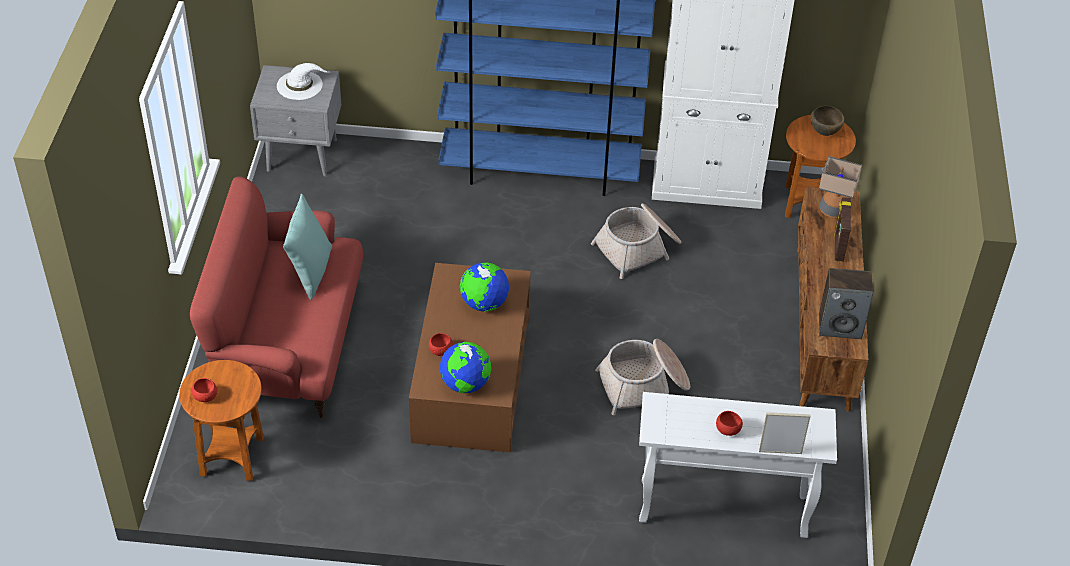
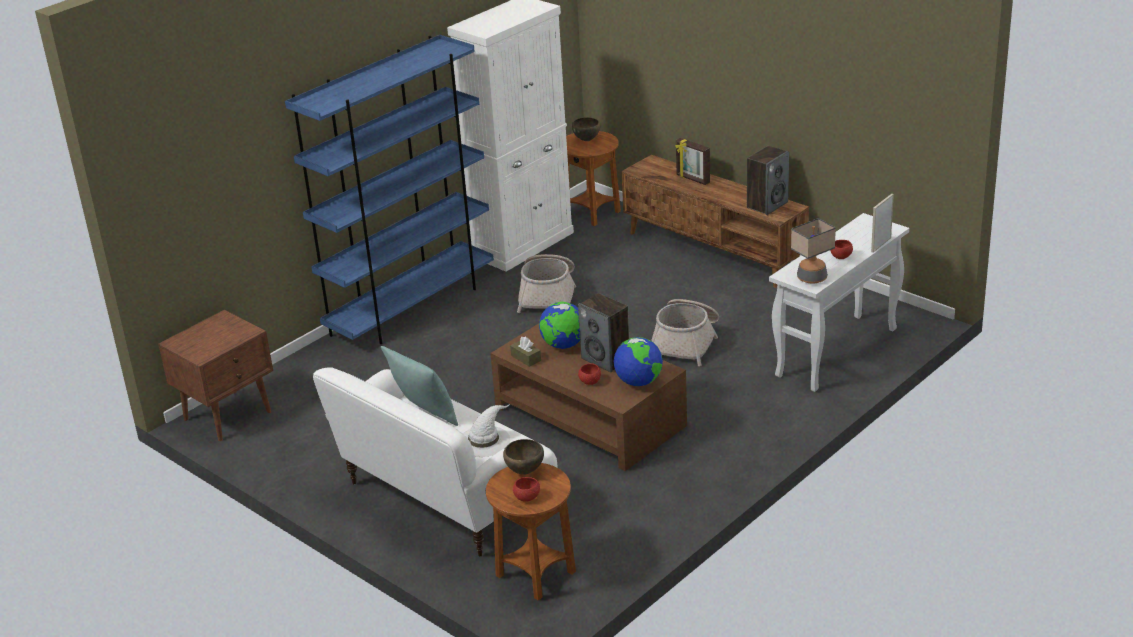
camera: 50 degrees left, 15 degrees down
red sofa [190,177,363,418] -> white sofa [313,367,558,557]
grey nightstand [250,65,341,176] -> brown nightstand [158,310,273,441]
white hat [277,63,330,100] -> white hat moved to [463,404,510,457]
table lamp [819,156,862,218] -> table lamp moved to [791,218,836,284]
none -> brown bowl [503,439,544,475]
none -> brown tissue box [510,337,541,367]
none -> speaker [578,293,629,372]

